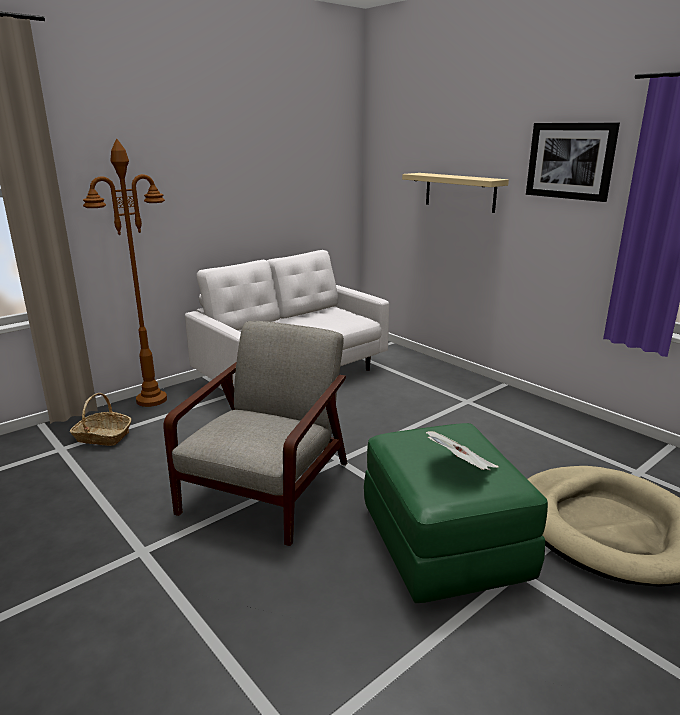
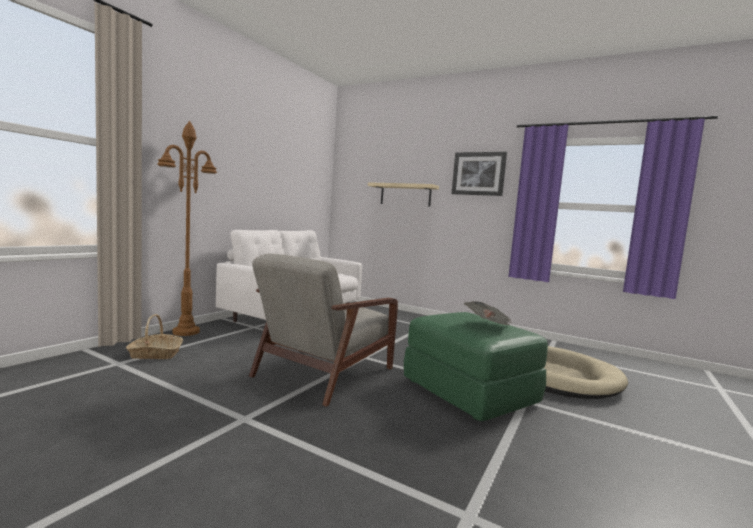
camera: 20 degrees left, 15 degrees down
grey armchair [163,321,347,546] -> grey armchair turned 150 degrees counterclockwise [249,254,398,407]

